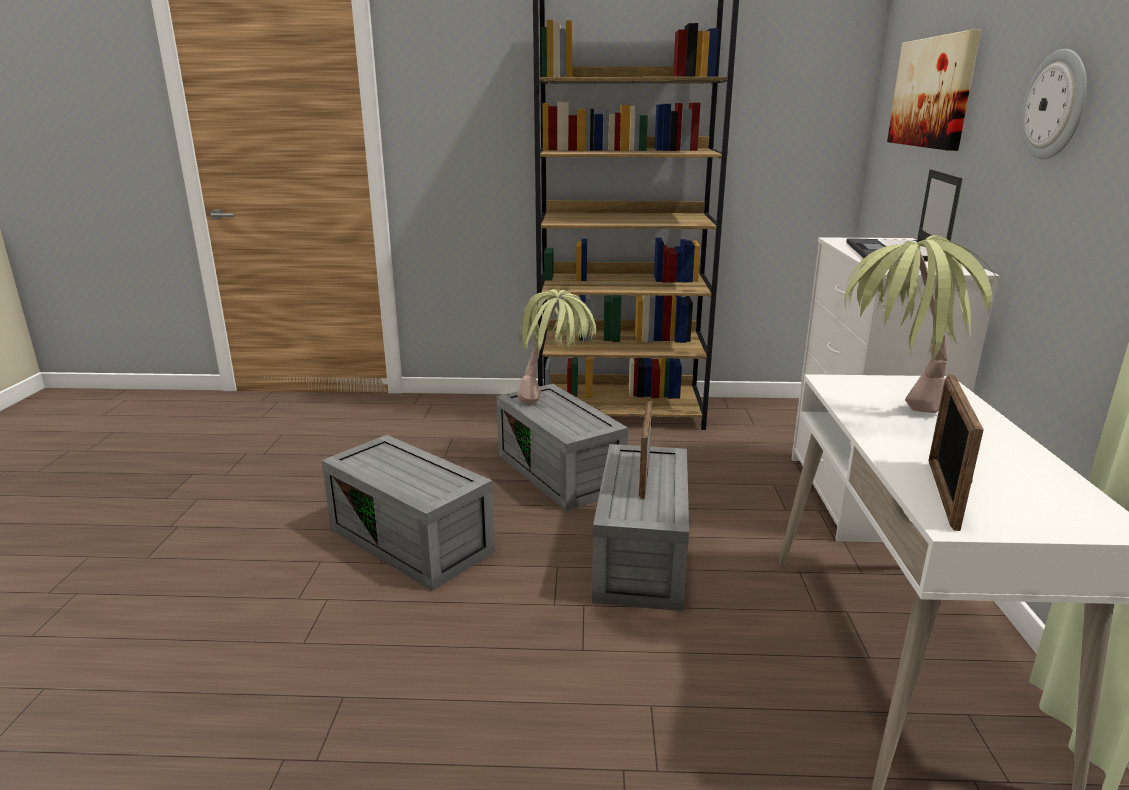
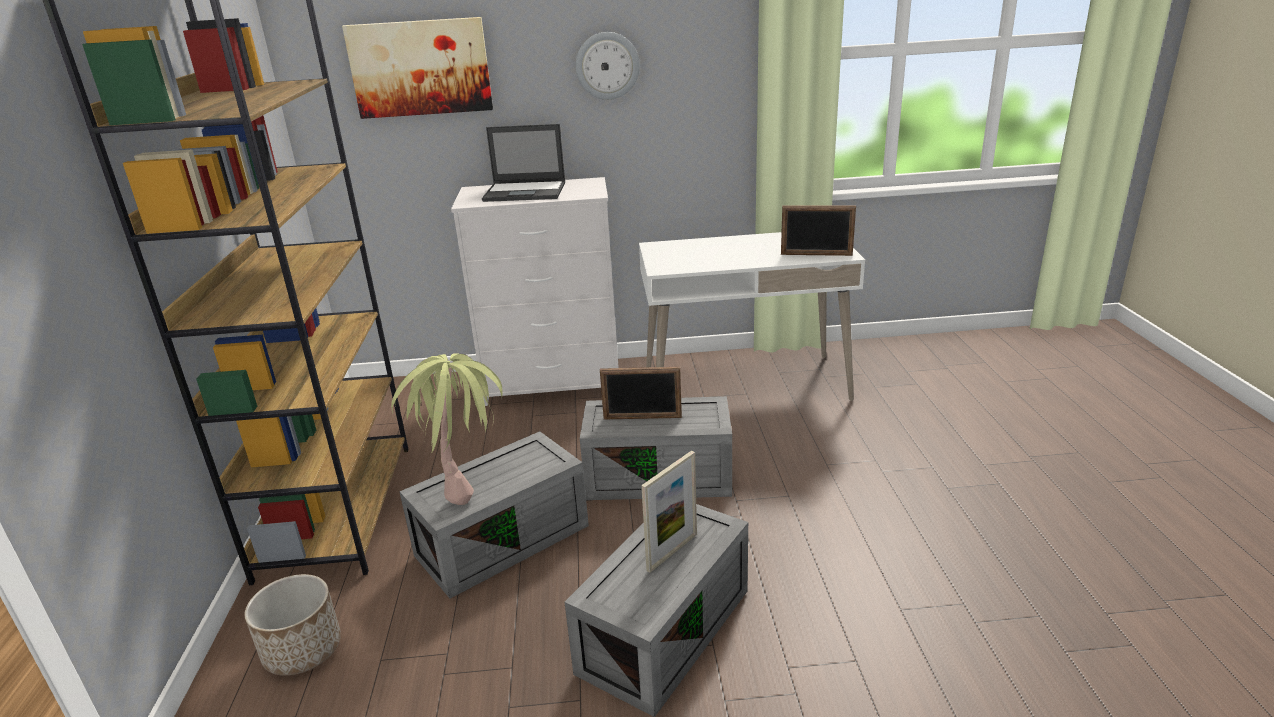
camera: 95 degrees left, 5 degrees up
potted plant [844,235,1004,413] -> none
none -> planter [245,574,341,676]
none -> picture frame [641,451,697,572]

